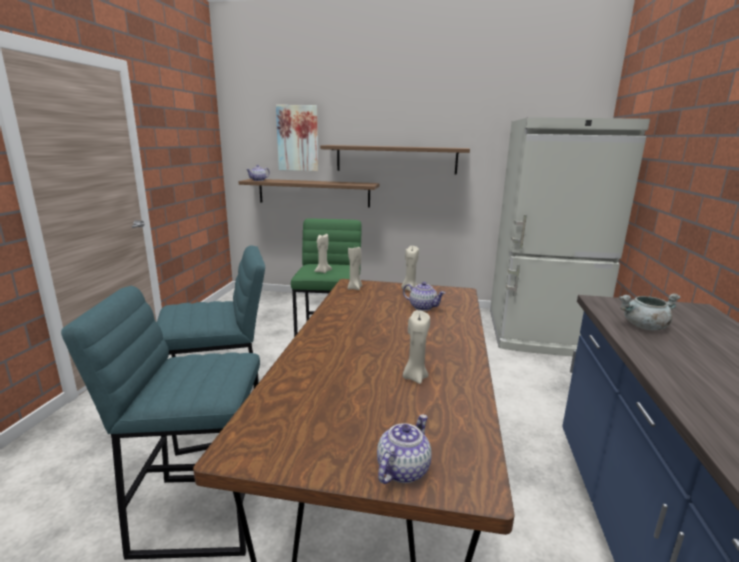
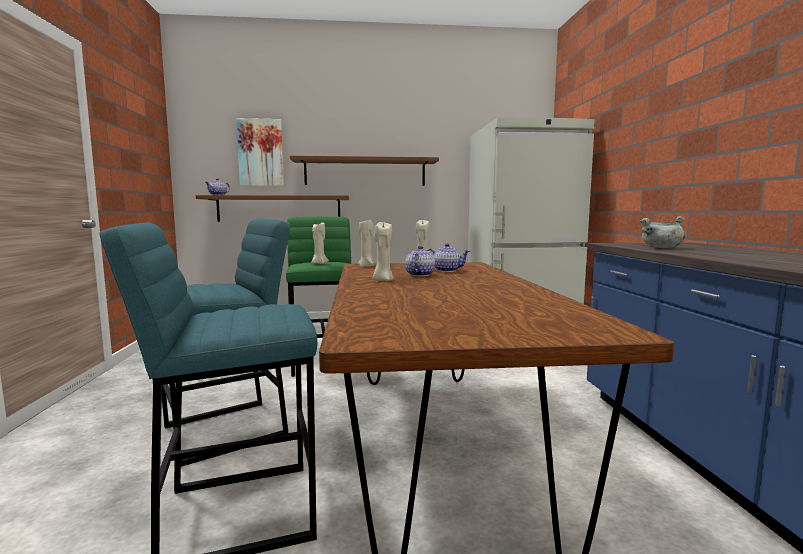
camera: 15 degrees left, 10 degrees down
teapot [377,415,432,484] -> teapot moved to [405,246,435,276]
beige candle [403,310,430,384] -> beige candle moved to [373,222,394,281]

